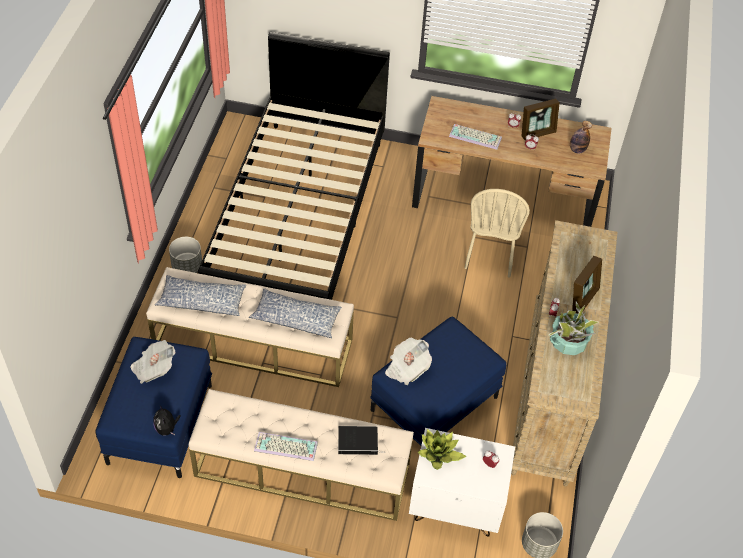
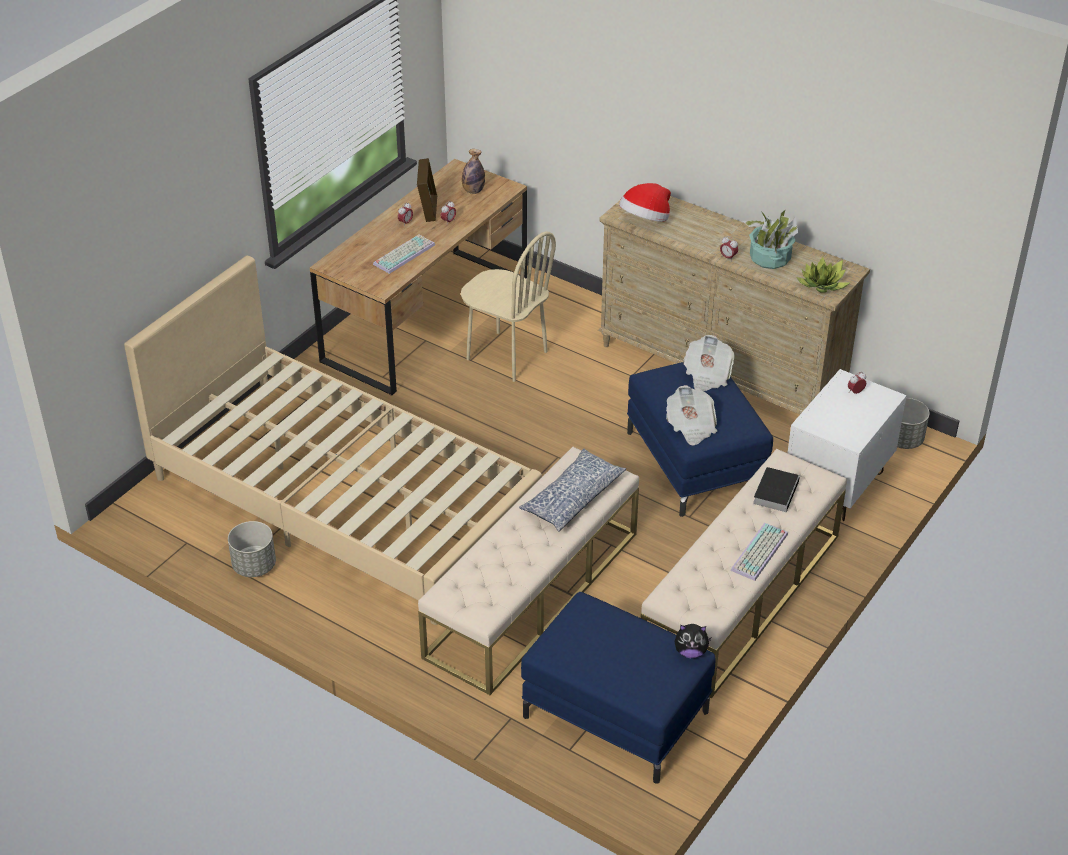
camera: 65 degrees left, 10 degrees down
newspaper [130,340,175,384] -> newspaper moved to [683,335,735,391]
pillow [155,275,246,316] -> none
grey planter [169,237,202,273] -> grey planter moved to [228,521,276,577]
black bed [198,32,390,300] -> beige bed [124,256,542,625]
potted plant [418,429,467,470] -> potted plant moved to [796,257,851,293]
picture frame [572,256,602,314] -> none
none -> hat [619,183,671,222]

